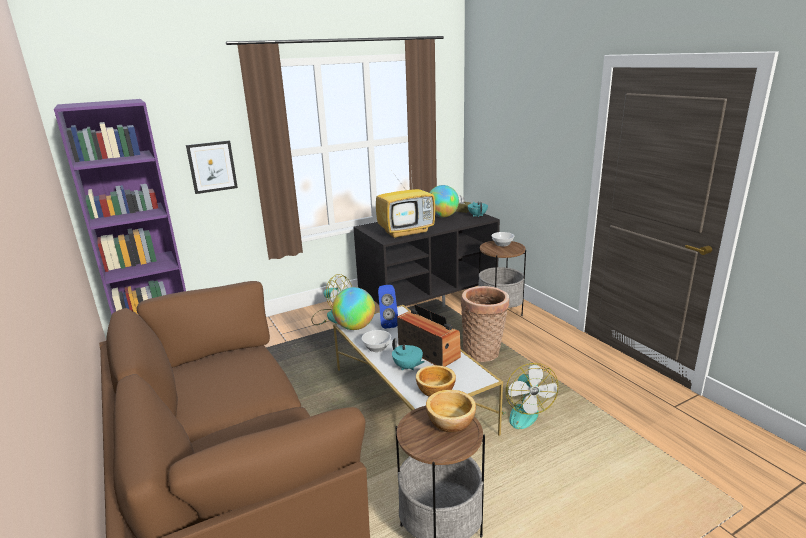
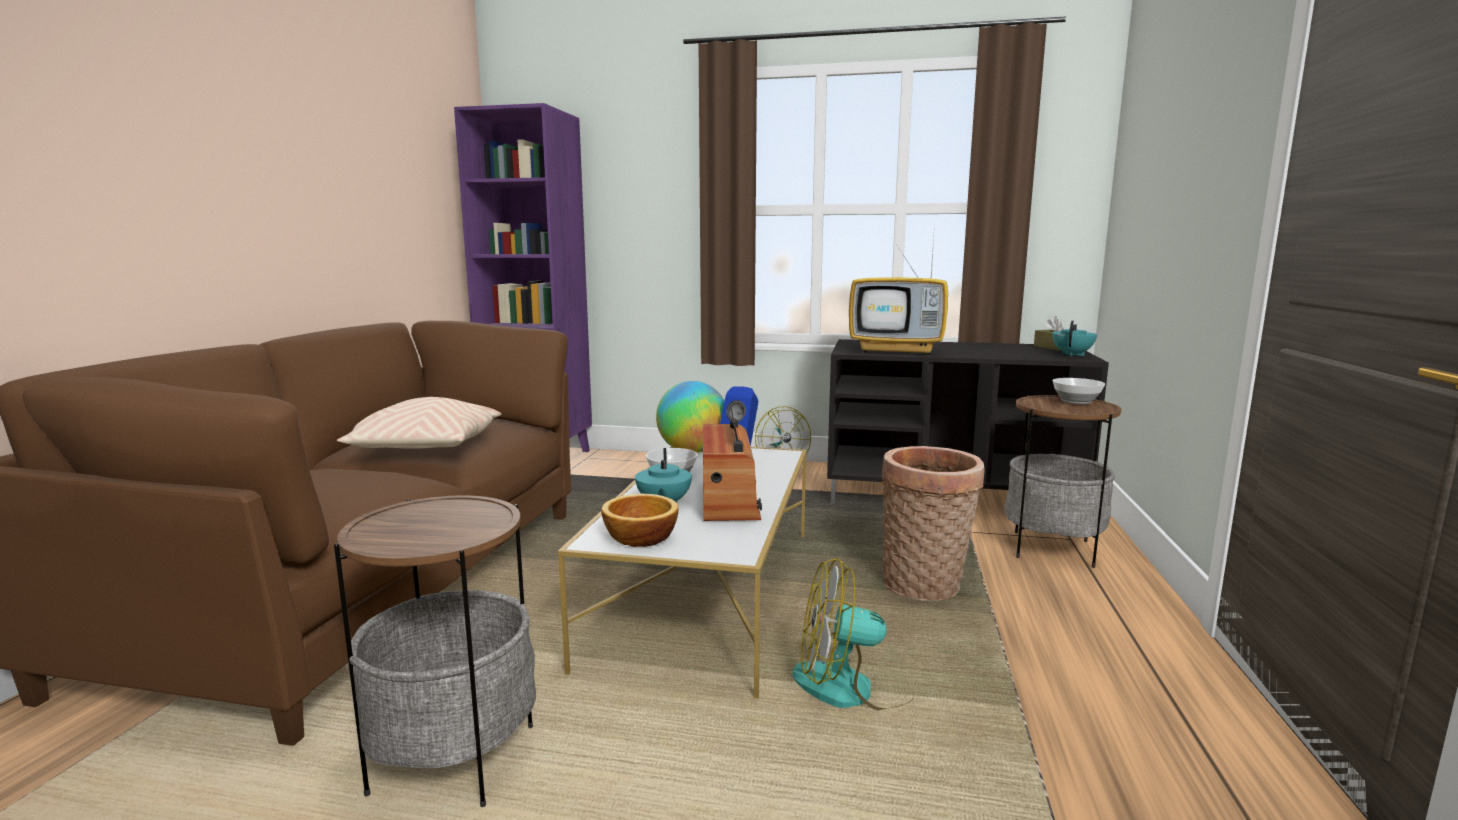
camera: 40 degrees right, 10 degrees down
picture [186,140,238,194] -> none
bowl [426,390,476,432] -> none
globe [429,185,459,217] -> none
fan [502,363,558,429] -> fan turned 60 degrees clockwise [793,558,914,710]
none -> beige pillow [337,397,501,448]

